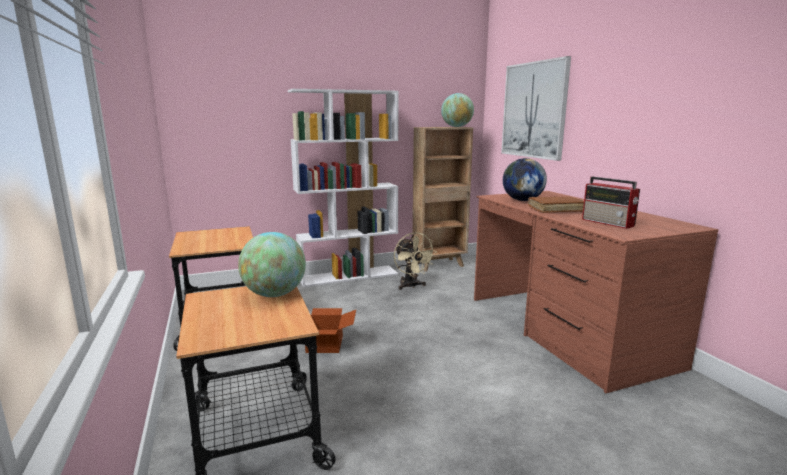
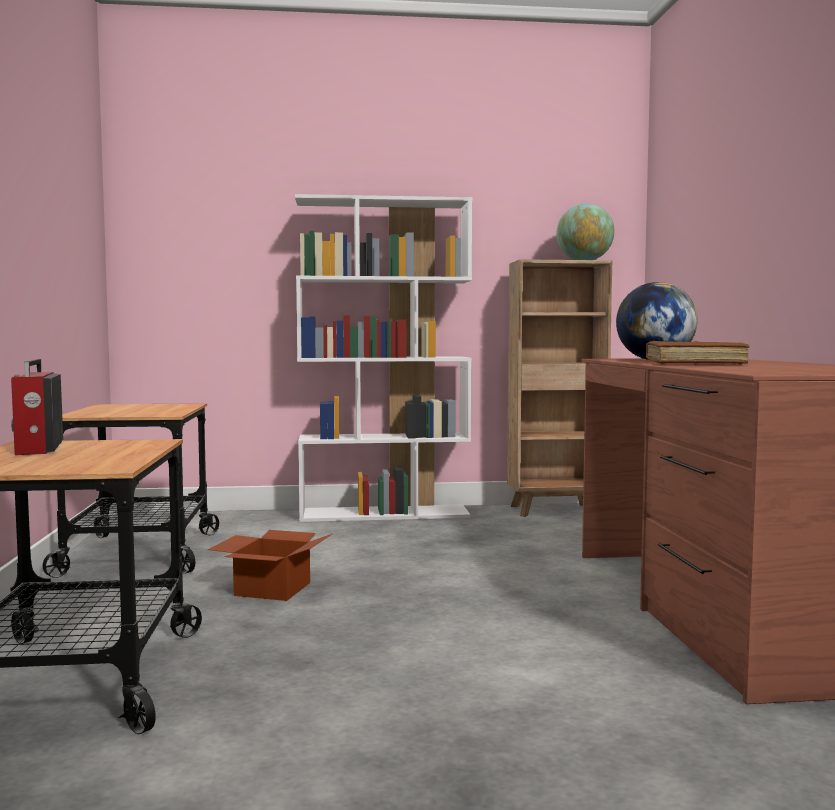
camera: 15 degrees right, 10 degrees down
globe [238,232,306,297] -> none
beige fan [394,232,437,290] -> none
picture [501,56,571,161] -> none
radio [582,177,640,229] -> radio moved to [11,359,63,455]

